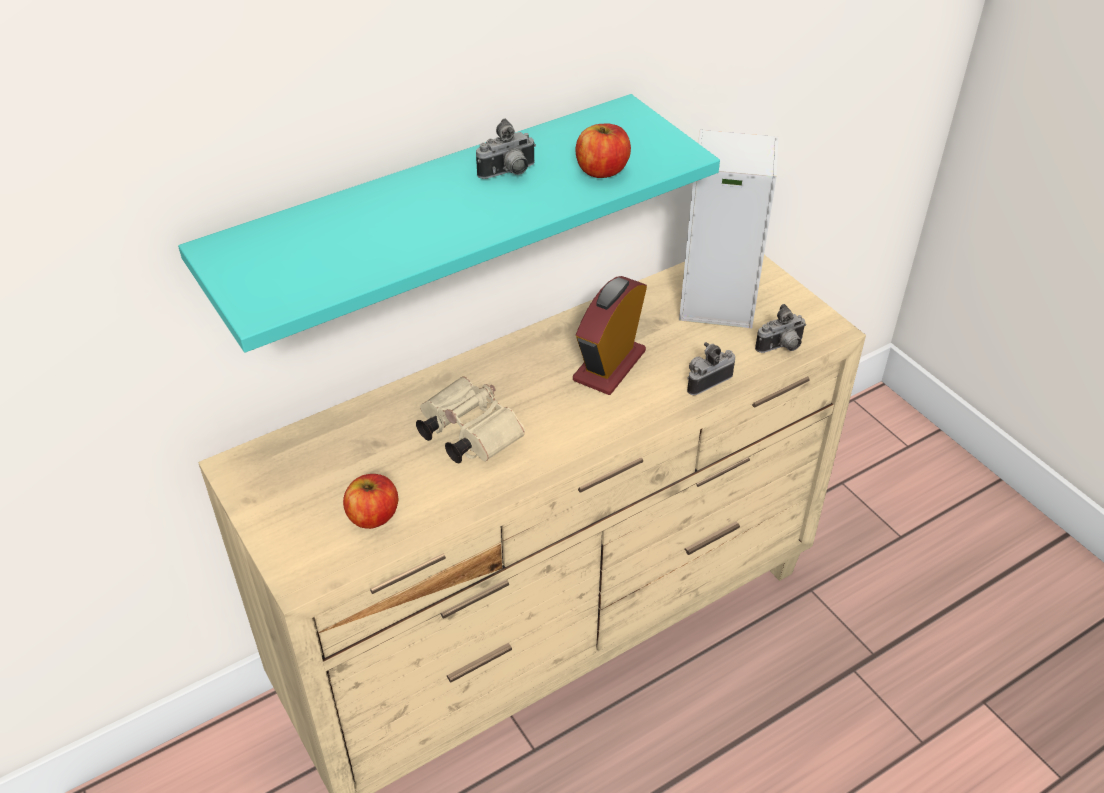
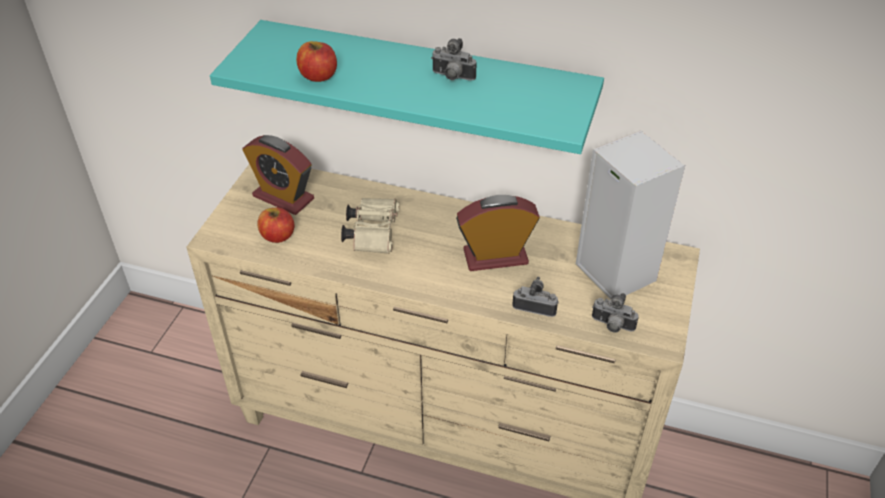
camera: 50 degrees right, 0 degrees up
apple [575,124,631,178] -> apple moved to [296,41,337,82]
none -> alarm clock [242,135,314,215]

